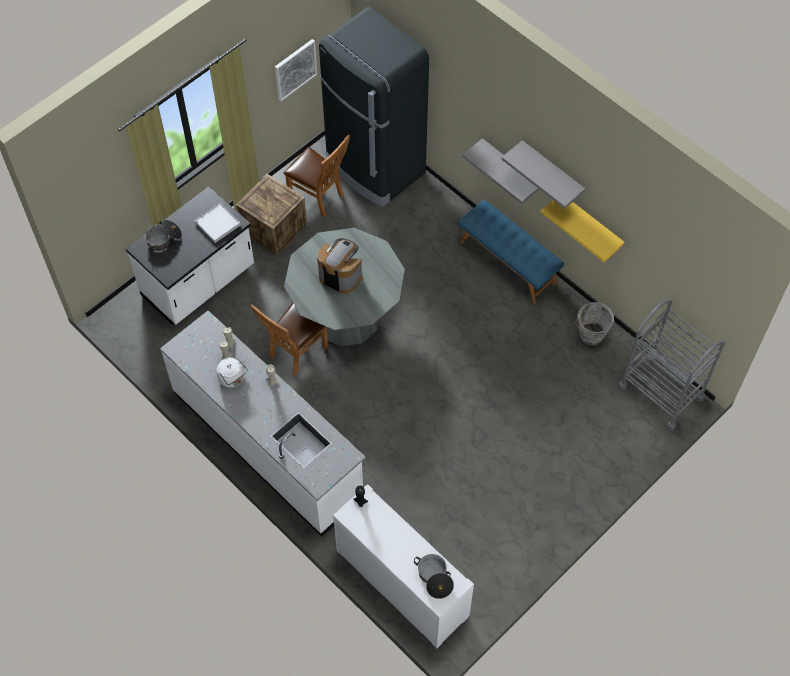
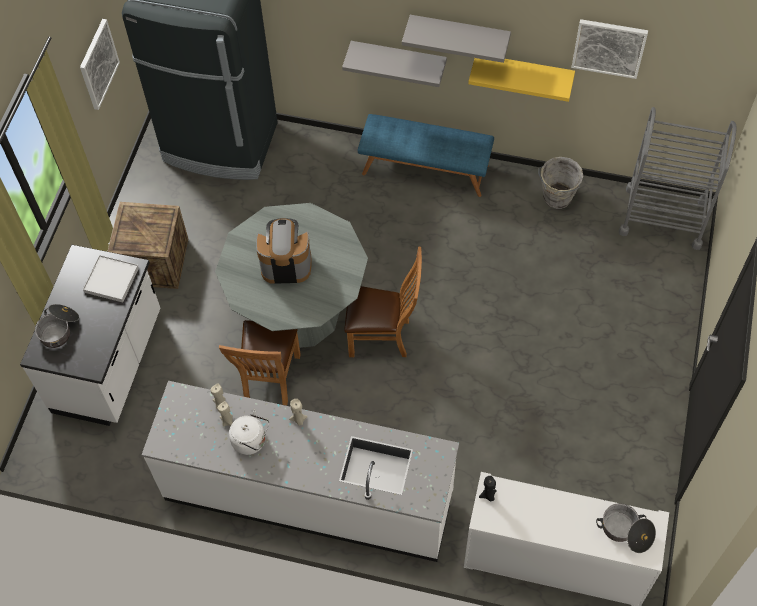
camera: 30 degrees left, 0 degrees up
brown chair [284,134,350,217] -> brown chair moved to [344,247,422,357]
none -> picture [571,19,648,79]

